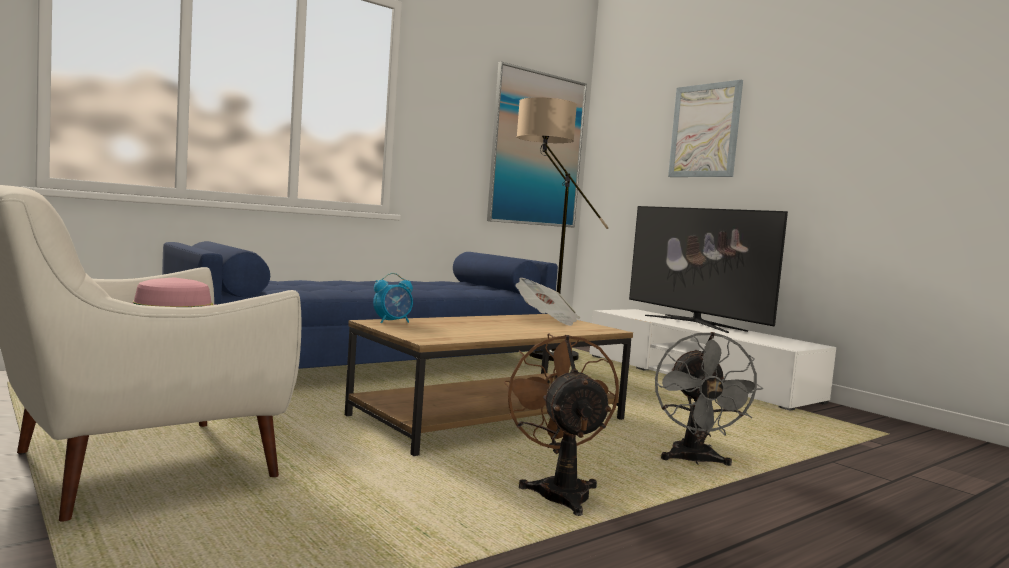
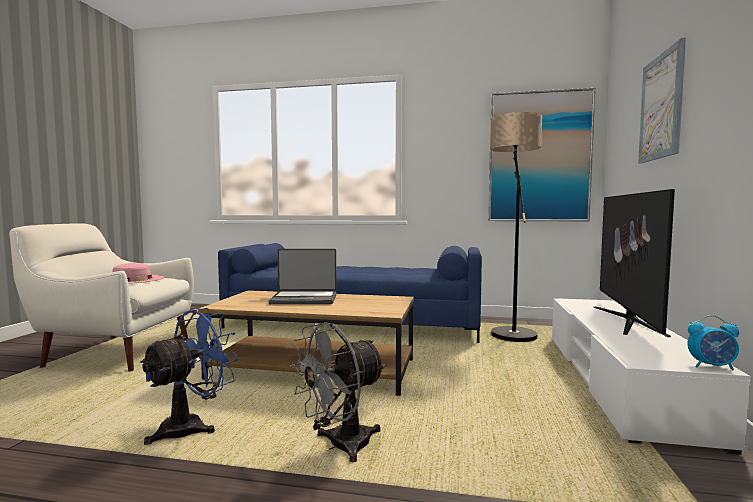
camera: 50 degrees right, 0 degrees up
alarm clock [373,273,413,324] -> alarm clock moved to [687,315,739,370]
brown fan [504,333,619,516] -> blue fan [140,308,240,445]
newspaper [515,278,580,326] -> none
none -> laptop [269,249,337,304]

